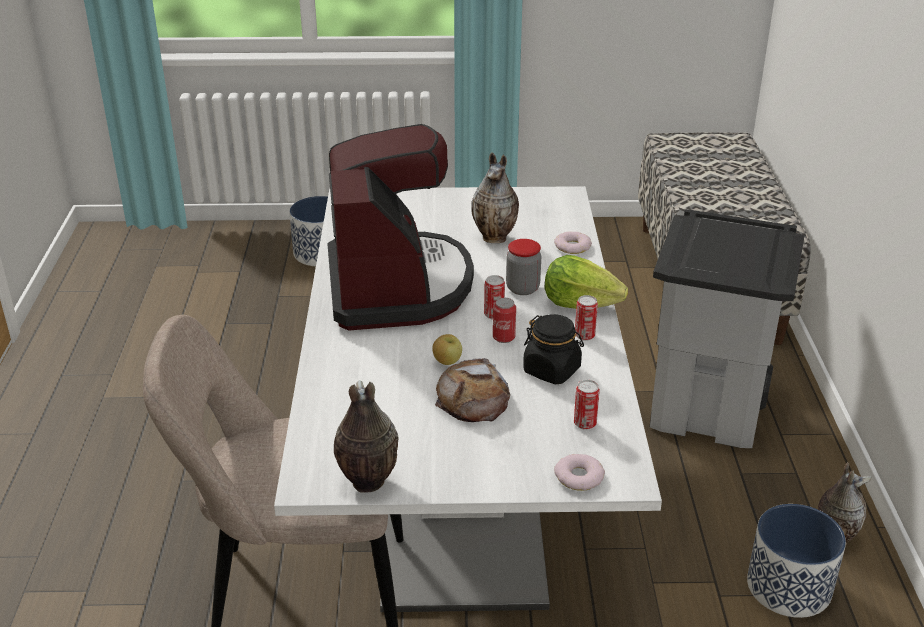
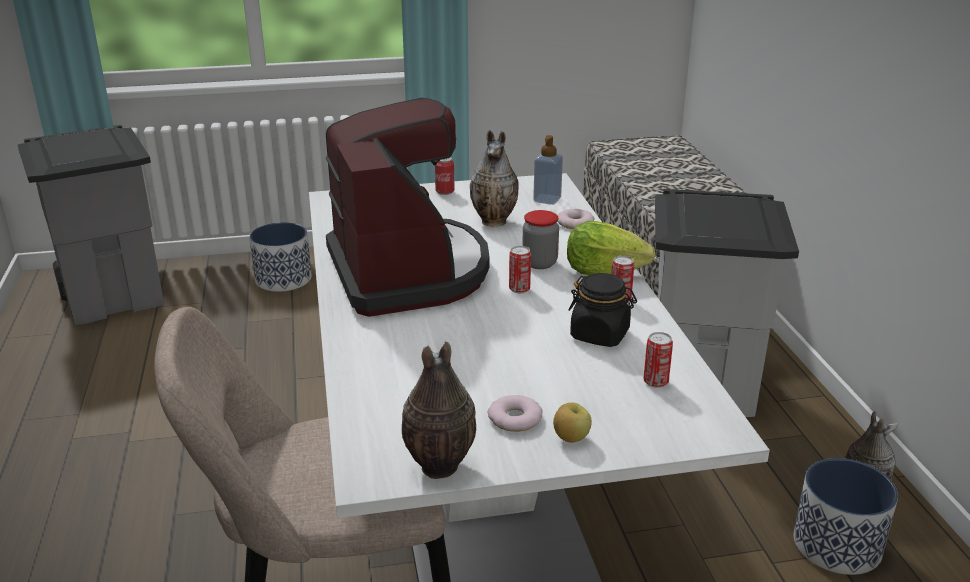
camera: 10 degrees left, 5 degrees down
apple [432,334,462,365] -> apple moved to [553,402,592,443]
bread [435,358,510,422] -> none
can [493,298,516,343] -> can moved to [435,157,455,195]
donut [554,454,605,491] -> donut moved to [488,395,543,432]
none -> grey trash can [17,125,164,325]
none -> soap dispenser [533,135,563,205]

